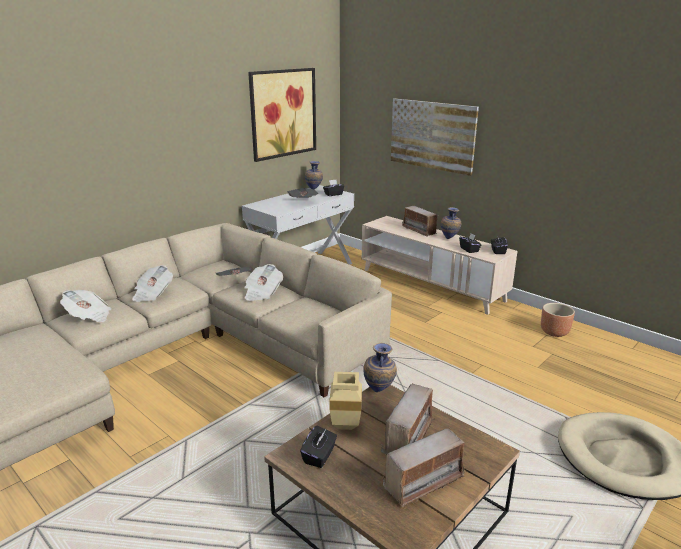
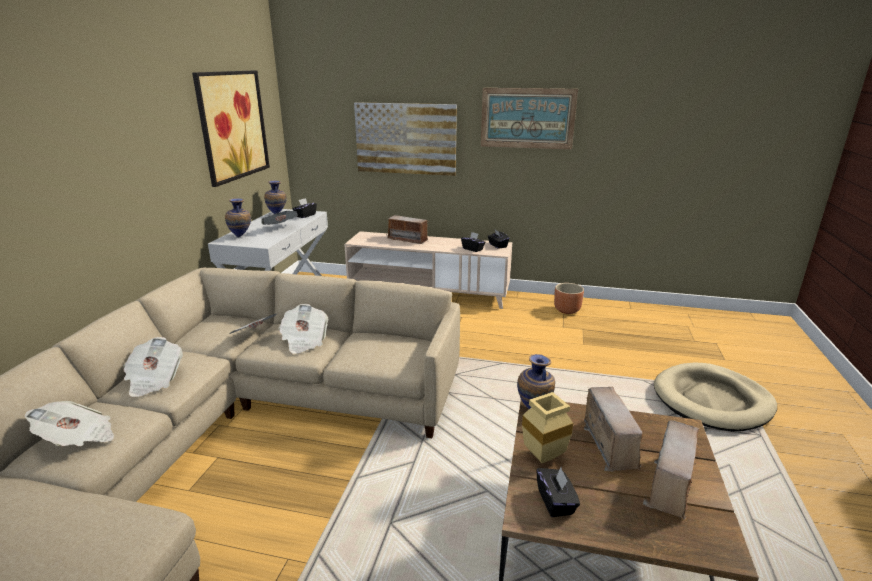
camera: 30 degrees left, 0 degrees up
vase [441,207,461,239] -> vase moved to [225,198,251,237]
none -> picture [481,88,578,150]

